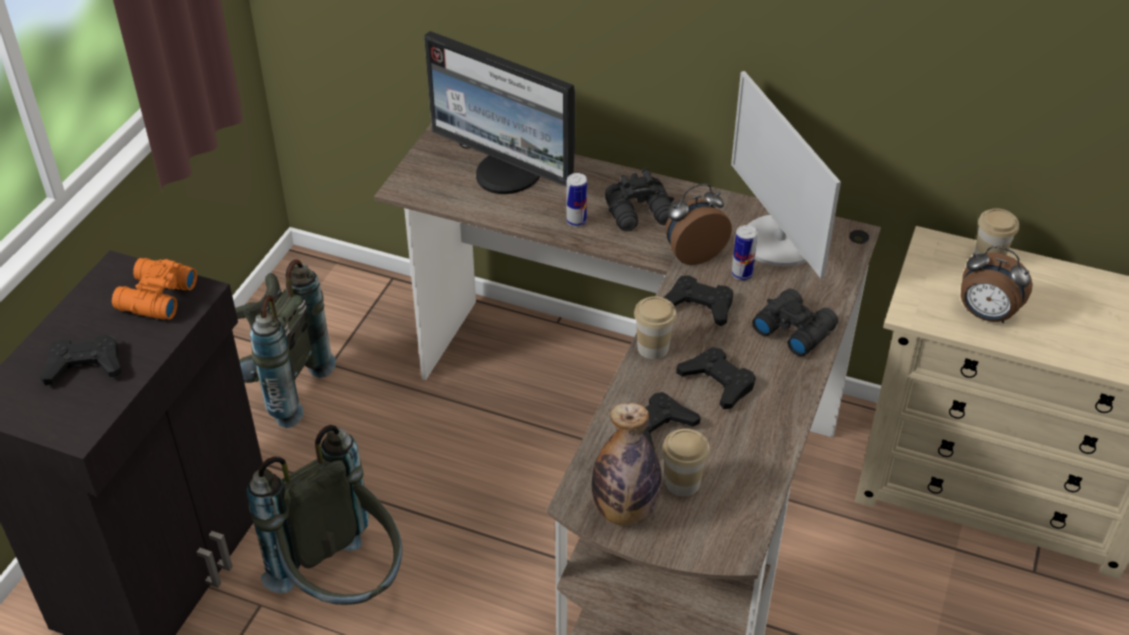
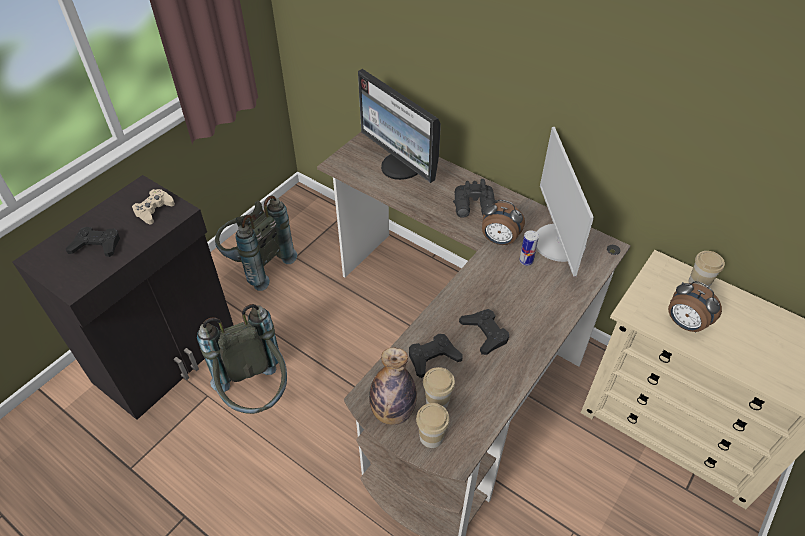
camera: 15 degrees right, 5 degrees up
orange binoculars [112,258,197,320] -> beige game controller [132,189,175,224]
can [566,173,587,227] -> none
cup [634,296,677,359] -> cup moved to [416,403,450,448]
black game controller [663,275,733,326] -> none
alarm clock [665,183,732,265] -> alarm clock turned 150 degrees counterclockwise [482,200,525,245]
black binoculars [752,289,838,356] -> none

